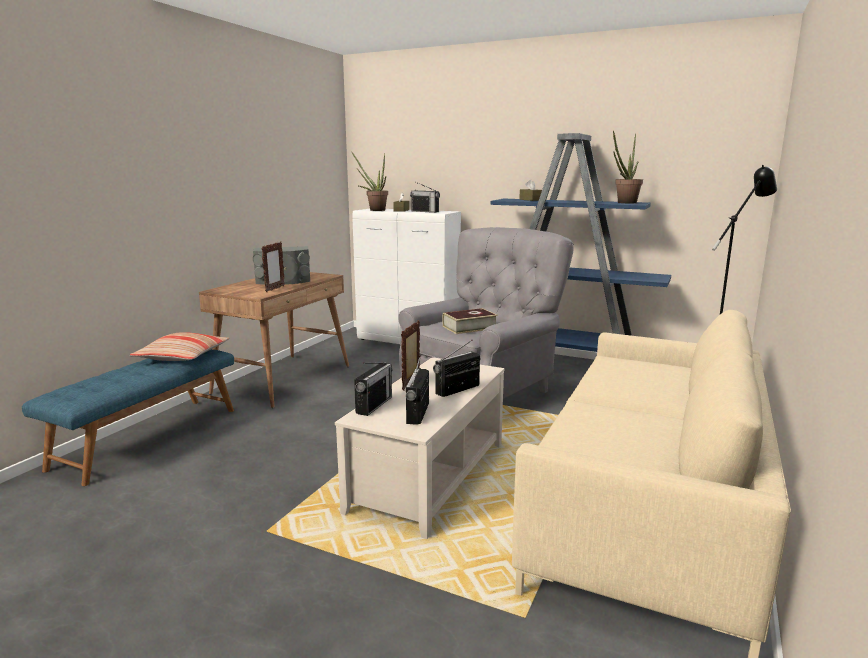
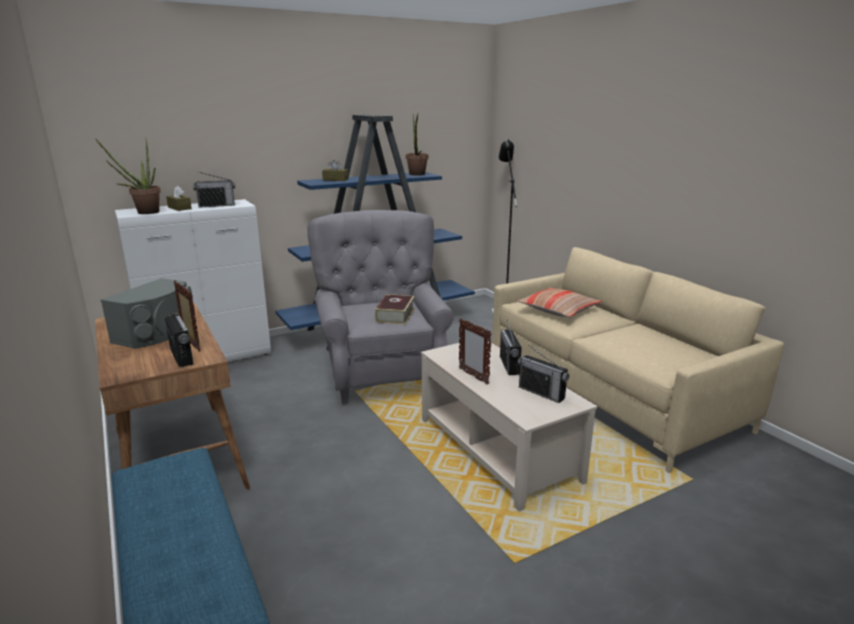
camera: 55 degrees left, 5 degrees up
pillow [130,332,229,361] -> pillow moved to [517,288,602,317]
radio [354,362,393,416] -> radio moved to [165,314,193,367]

